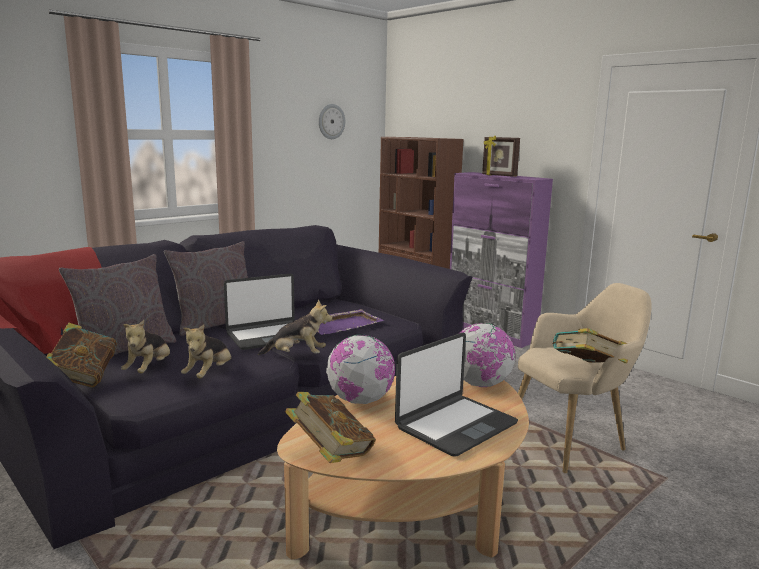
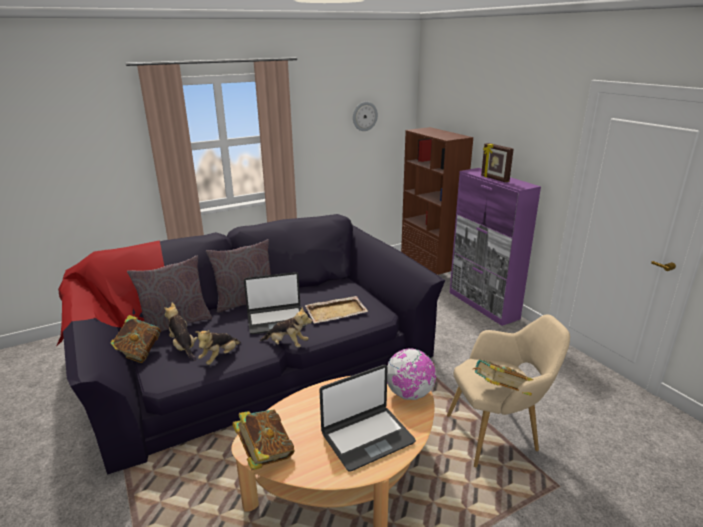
camera: 15 degrees right, 10 degrees up
plush toy [121,320,170,373] -> plush toy turned 120 degrees clockwise [164,303,198,361]
purple tray [317,309,384,335] -> beige tray [305,296,368,324]
globe [326,335,395,404] -> none

